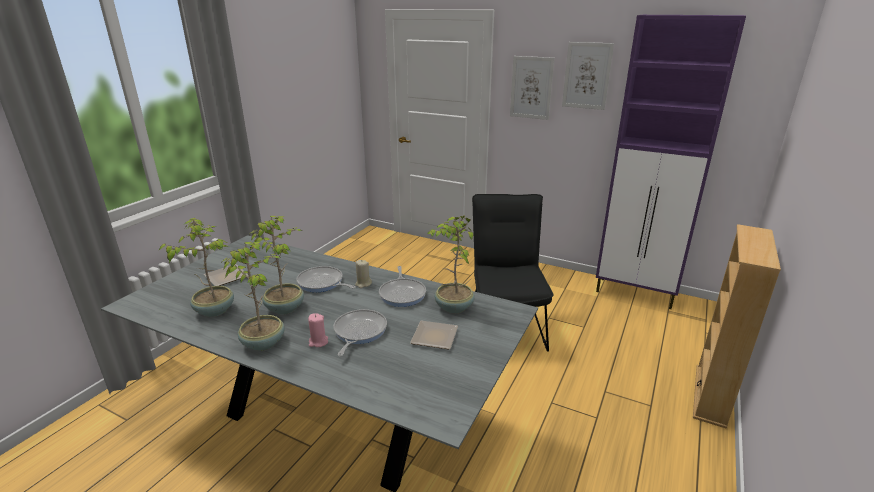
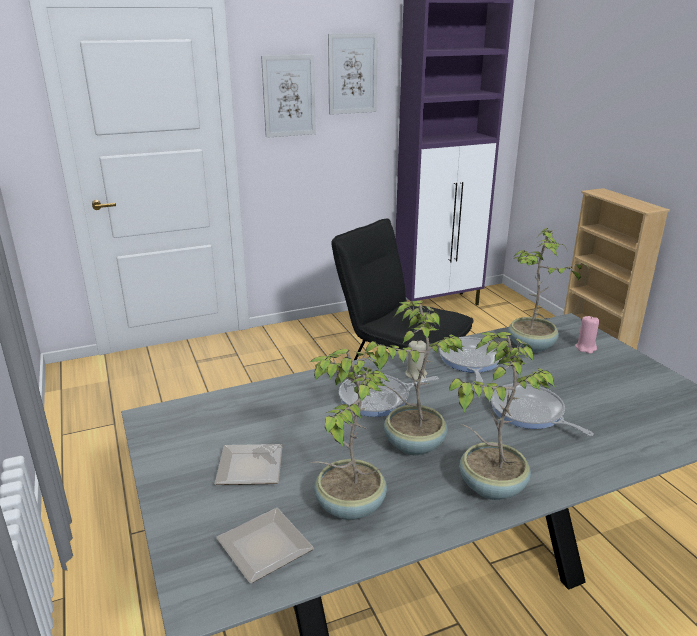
camera: 50 degrees left, 0 degrees up
pink candle [308,313,328,347] -> pink candle moved to [575,316,599,354]
frying pan [379,266,426,307] -> frying pan turned 120 degrees counterclockwise [439,337,502,383]
plate [410,321,458,350] -> plate moved to [216,508,314,583]

